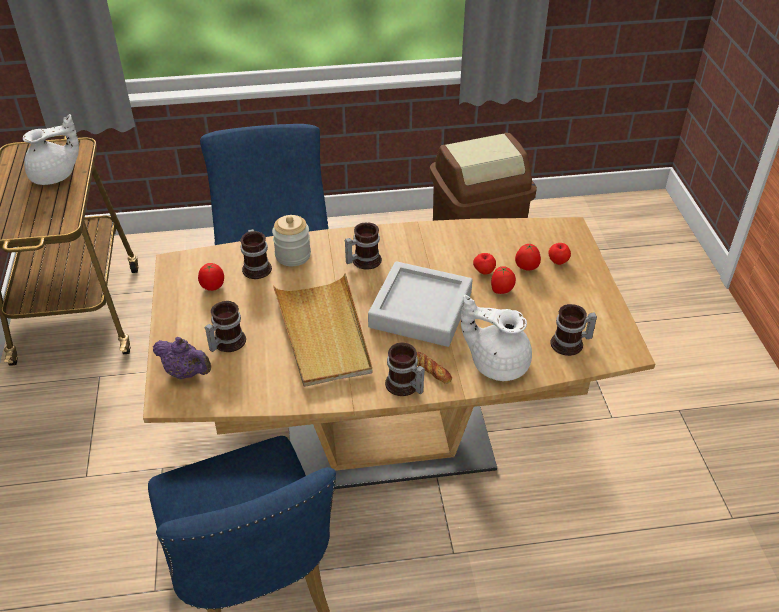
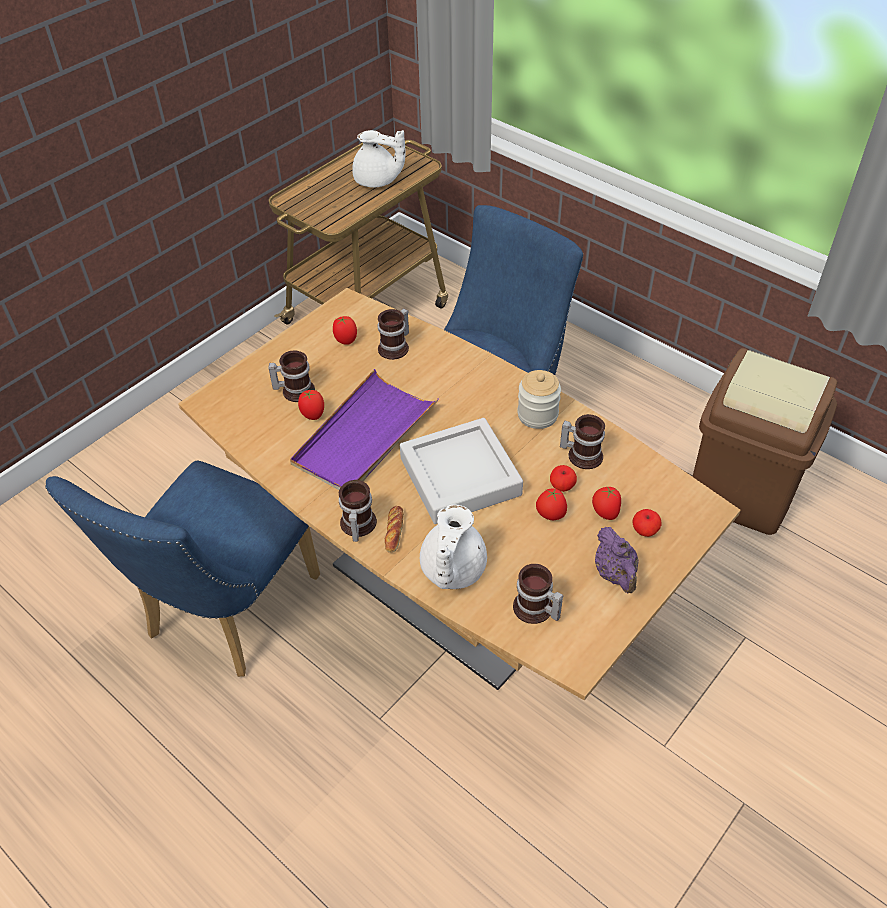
camera: 50 degrees right, 5 degrees up
purple teapot [153,337,211,379] -> purple teapot moved to [595,527,639,593]
jar [272,215,311,266] -> jar moved to [517,370,561,429]
beige tray [273,273,372,387] -> purple tray [290,369,439,490]
mug [345,223,382,270] -> mug moved to [560,414,605,469]
white teapot [461,295,532,381] -> white teapot turned 150 degrees counterclockwise [420,505,487,589]
none -> tomato [298,390,324,420]

